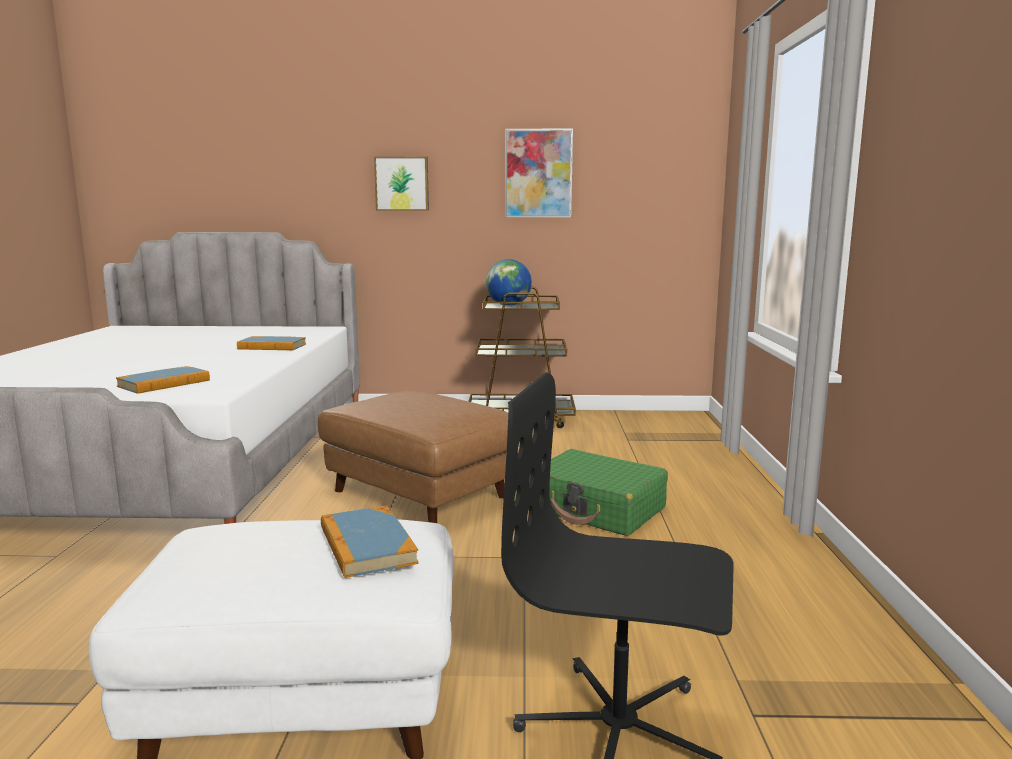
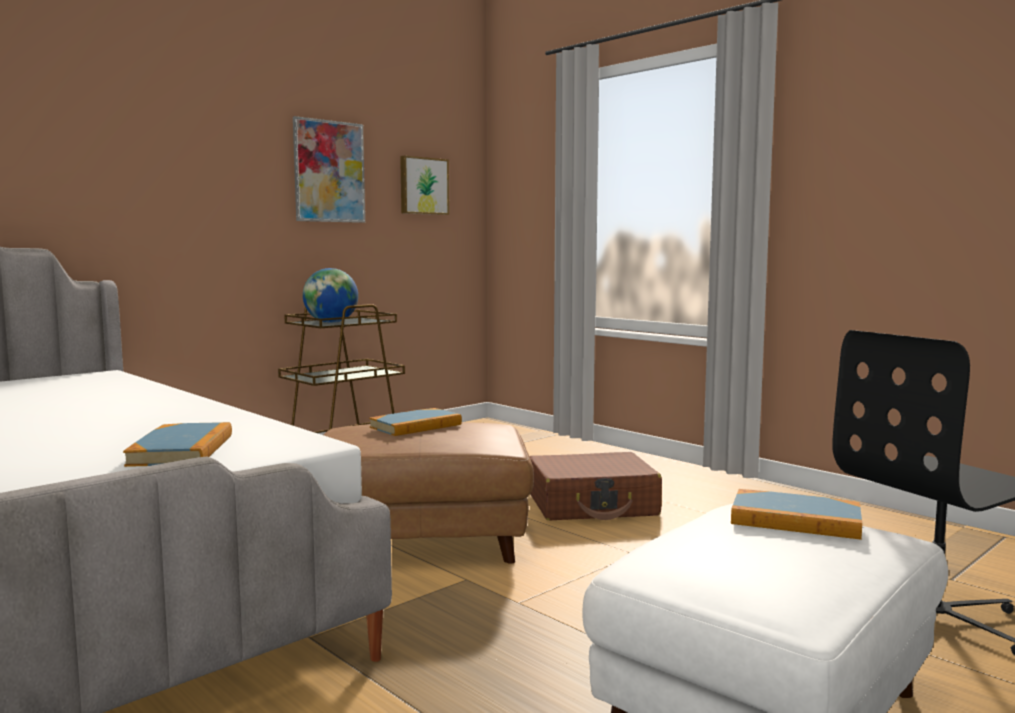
camera: 45 degrees left, 5 degrees down
book [237,336,306,350] -> book moved to [369,408,462,436]
picture [374,156,429,211] -> picture moved to [400,155,449,215]
green suitcase [529,449,668,536] -> brown suitcase [529,452,662,520]

